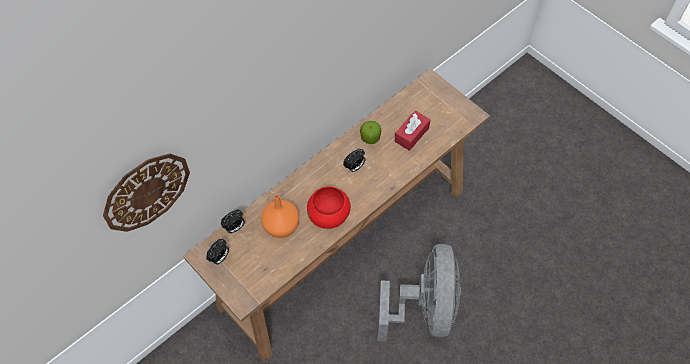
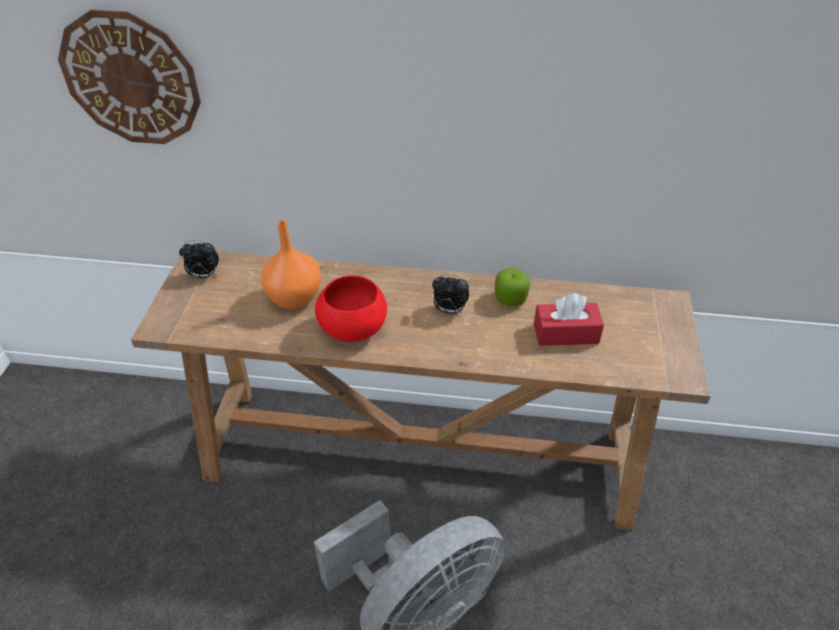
camera: 50 degrees right, 15 degrees down
alarm clock [221,210,245,233] -> none

